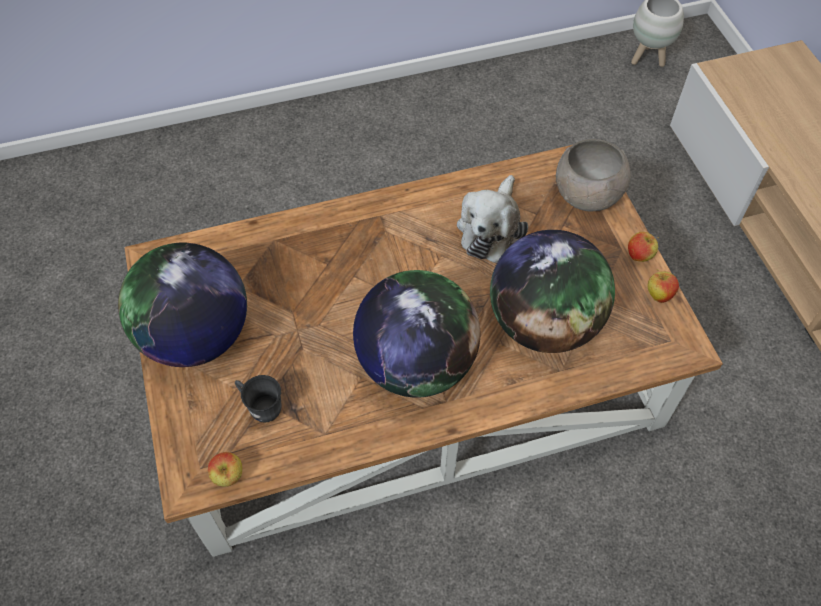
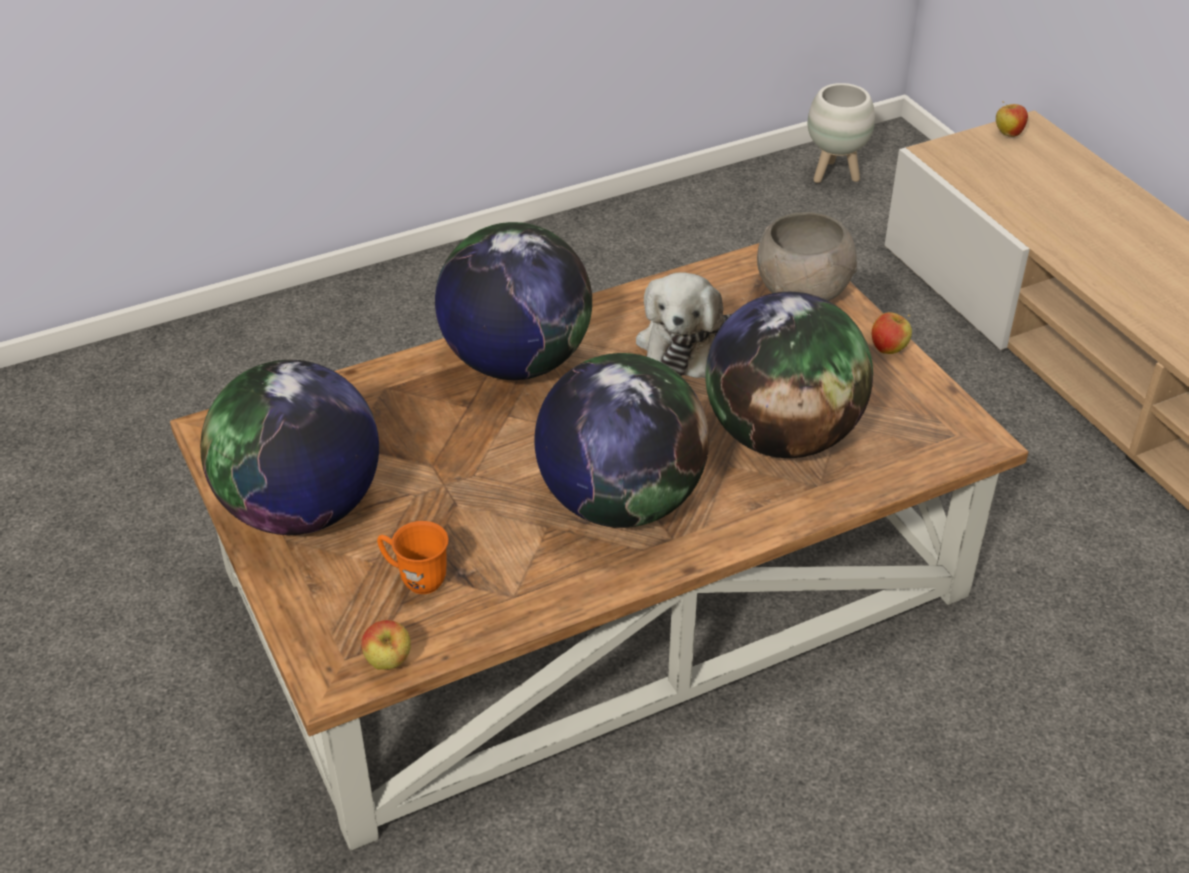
camera: 10 degrees left, 15 degrees down
grey mug [235,375,282,423] -> orange mug [377,521,448,594]
apple [648,269,679,303] -> apple moved to [996,102,1028,137]
none -> globe [435,222,592,380]

